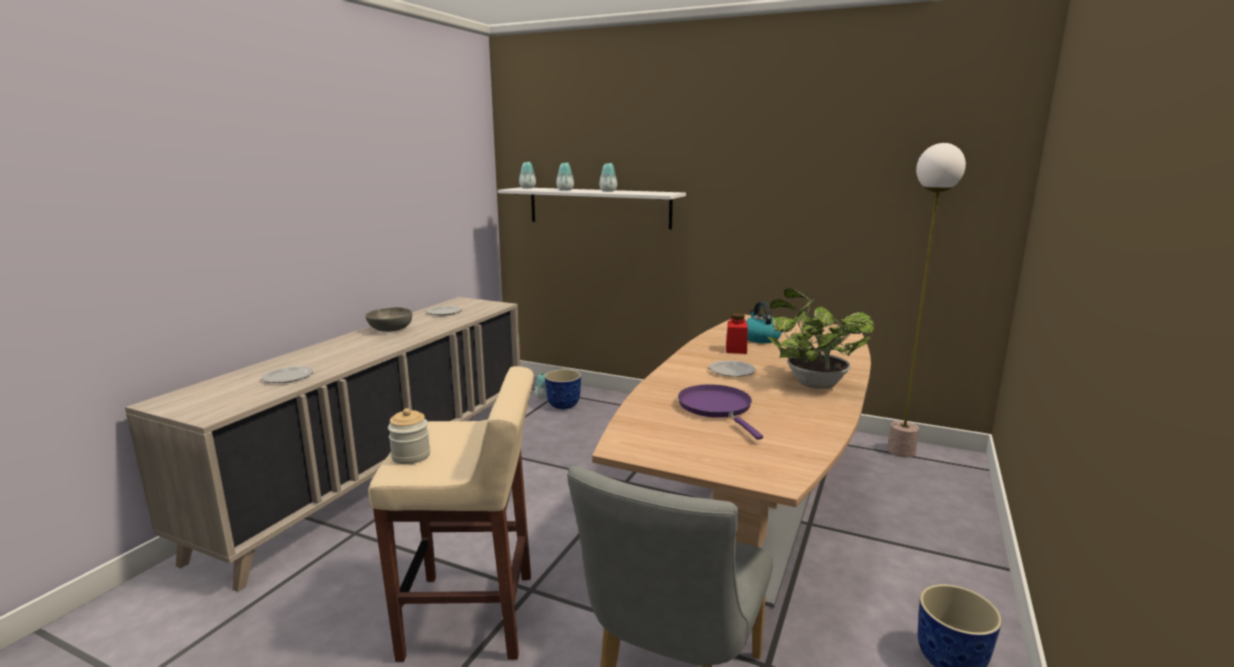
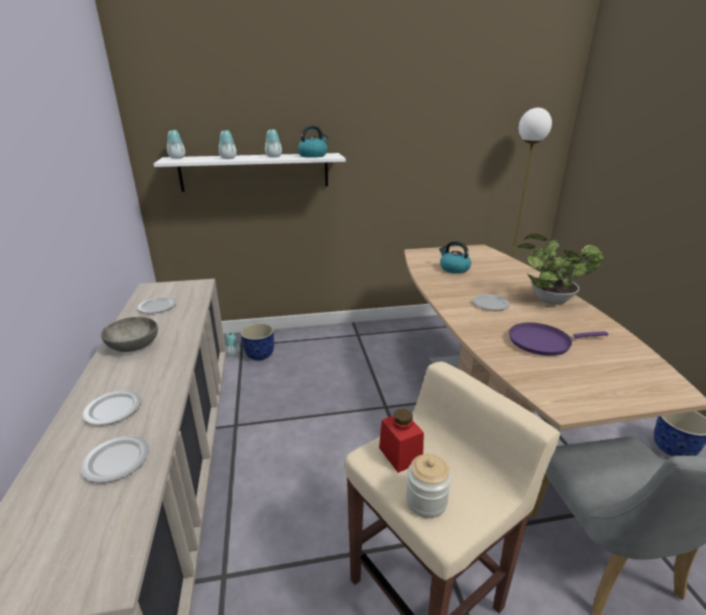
camera: 35 degrees left, 10 degrees up
purple frying pan [678,384,763,440] -> purple frying pan turned 45 degrees counterclockwise [509,323,608,356]
red jar [726,313,748,354] -> red jar moved to [379,409,424,473]
none -> plate [82,390,142,425]
none -> kettle [297,125,328,158]

